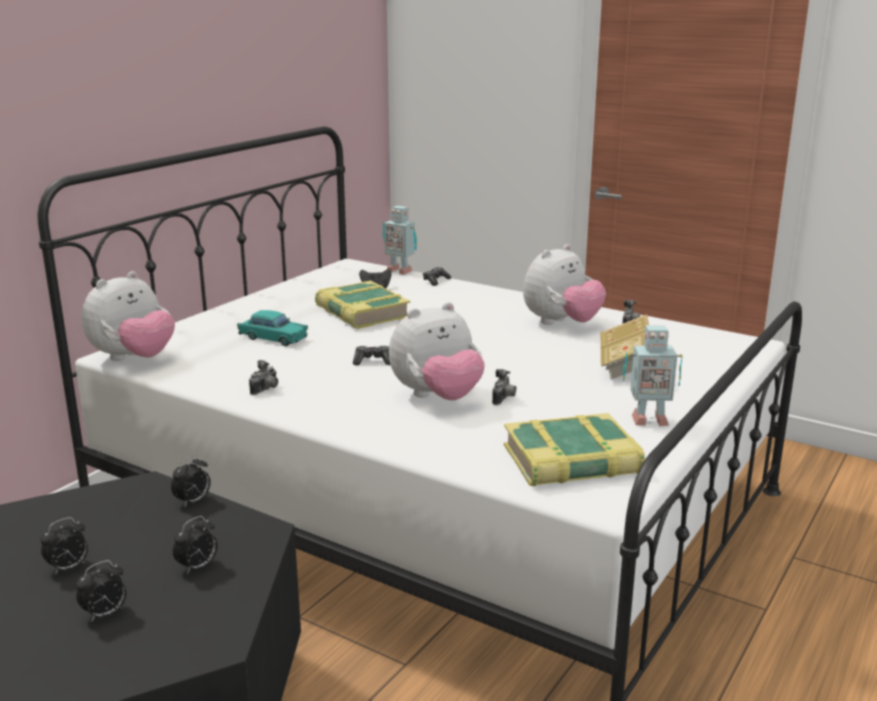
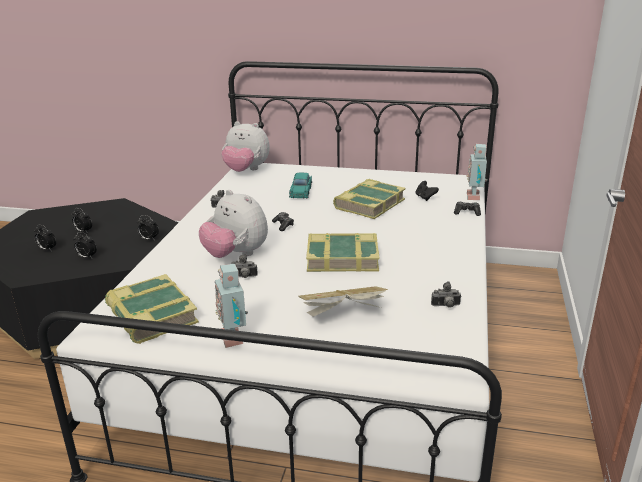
camera: 70 degrees right, 5 degrees up
plush toy [523,244,606,325] -> none
none -> book [306,233,380,272]

